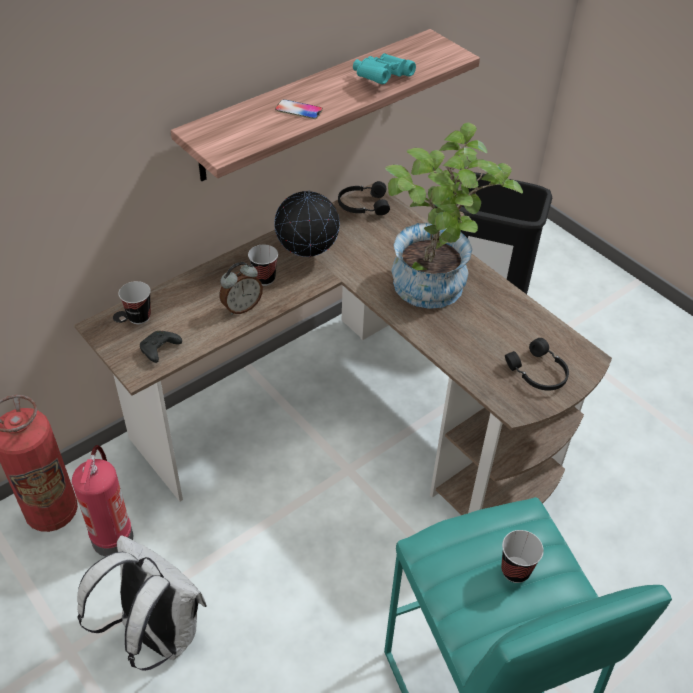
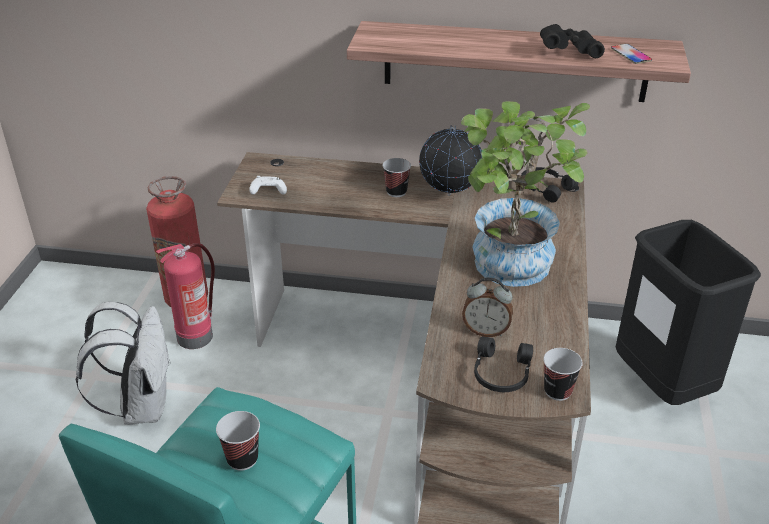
camera: 50 degrees right, 10 degrees down
cup [119,281,151,324] -> cup moved to [543,348,583,401]
black game controller [140,331,182,363] -> white game controller [249,176,287,195]
alarm clock [220,262,263,315] -> alarm clock moved to [462,277,513,337]
phone [275,99,323,119] -> phone moved to [611,44,652,64]
turquoise binoculars [353,53,416,85] -> black binoculars [540,24,605,58]

